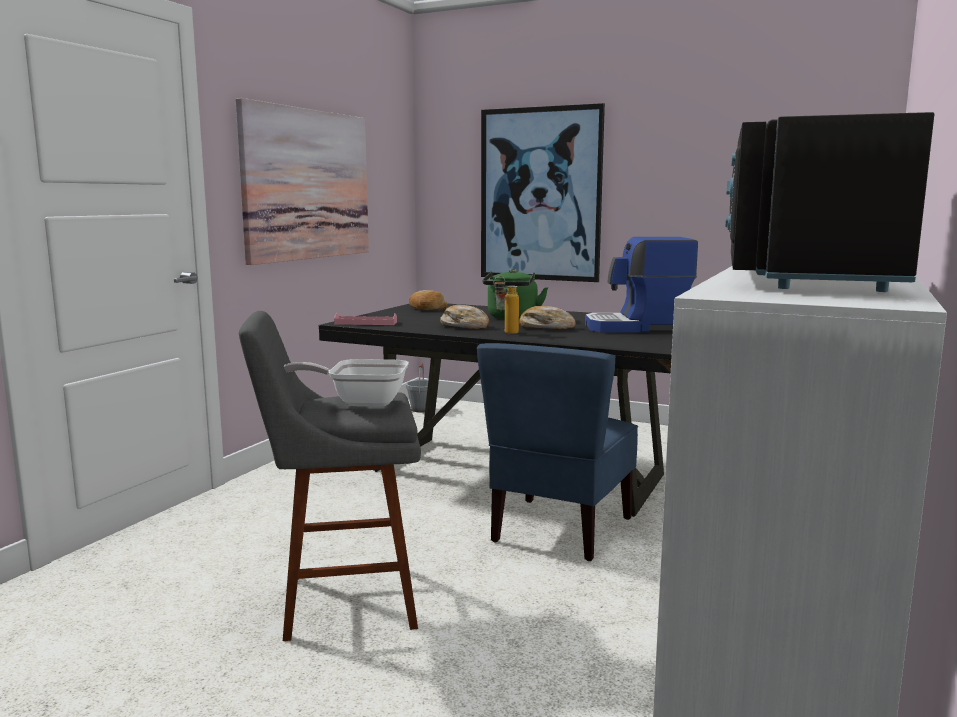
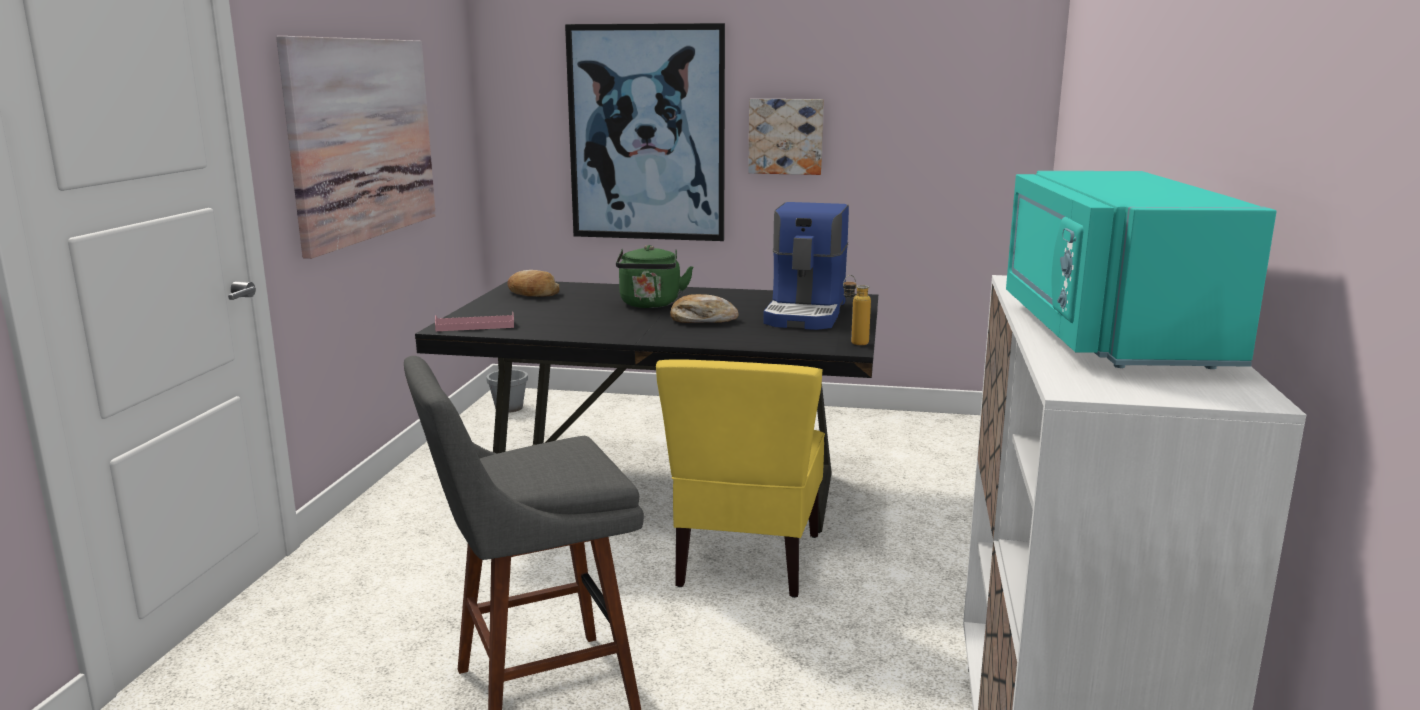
camera: 15 degrees left, 5 degrees up
frying pan [284,359,409,407] -> none
bread [440,305,489,329] -> none
blue chair [477,343,638,561] -> yellow chair [656,360,825,598]
bottle [494,276,519,334] -> bottle moved to [843,275,871,345]
coffee machine [585,237,698,333] -> coffee machine turned 60 degrees counterclockwise [763,202,849,330]
black microwave [725,112,934,292] -> turquoise microwave [1006,171,1277,369]
none -> picture [748,99,824,175]

